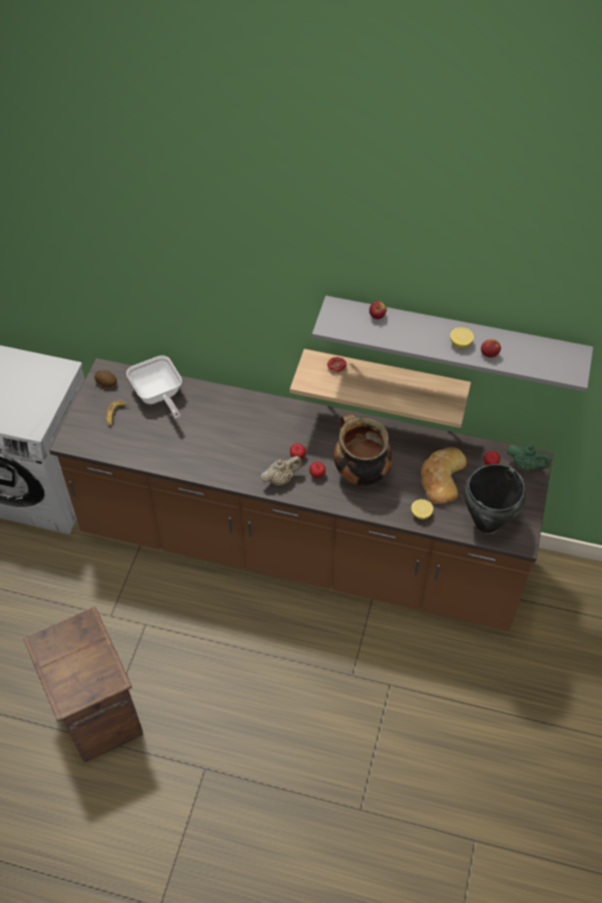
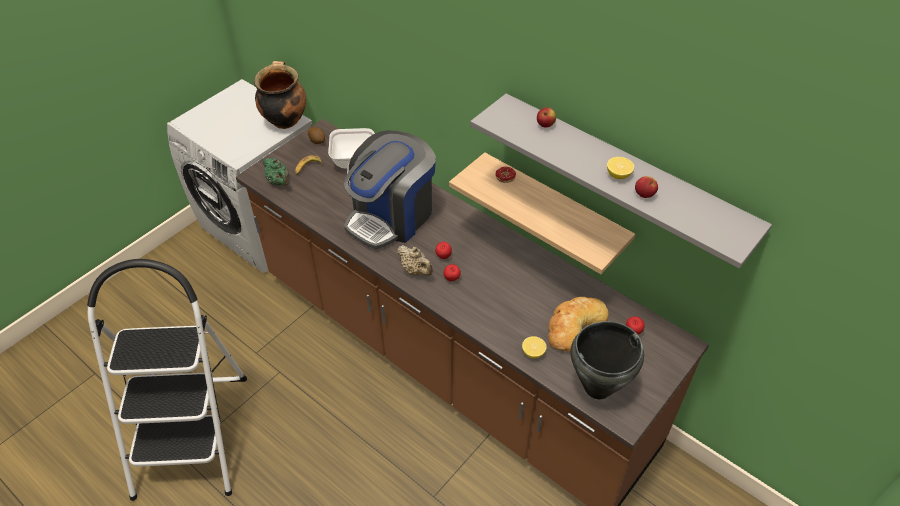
camera: 25 degrees right, 5 degrees down
crate [24,606,143,762] -> step ladder [87,259,247,501]
beige teapot [260,456,302,486] -> beige teapot turned 45 degrees clockwise [397,245,433,276]
cooking pot [333,413,393,487] -> cooking pot moved to [254,61,306,129]
green teapot [507,445,551,471] -> green teapot moved to [263,158,289,186]
none -> coffee machine [344,130,436,249]

